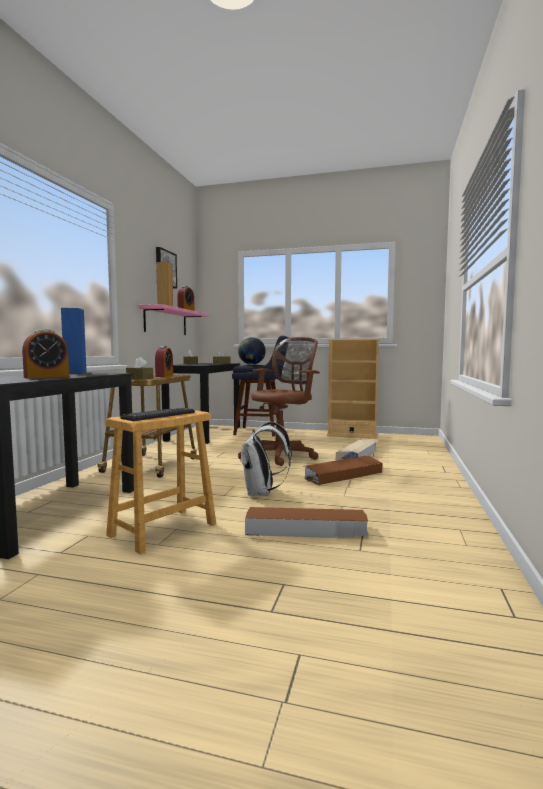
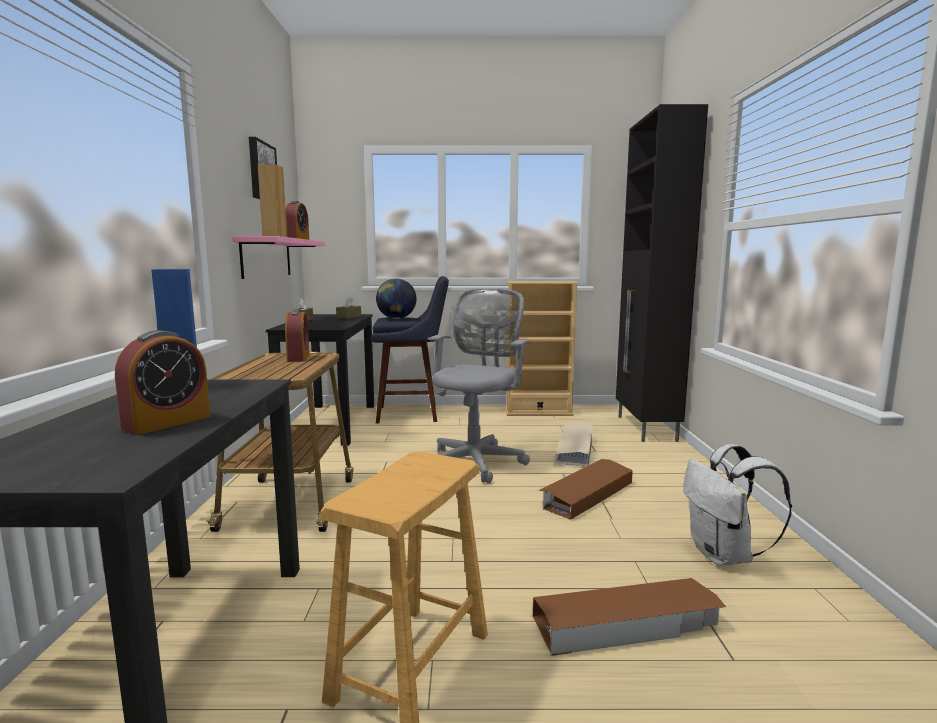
camera: 15 degrees left, 5 degrees up
keyboard [120,408,195,421] -> none
brown tissue box [126,357,153,379] -> none
brown office chair [238,337,320,466] -> grey office chair [428,288,531,484]
white backpack [240,422,292,496] -> white backpack moved to [683,444,792,566]
none -> black cabinet [616,104,708,442]

